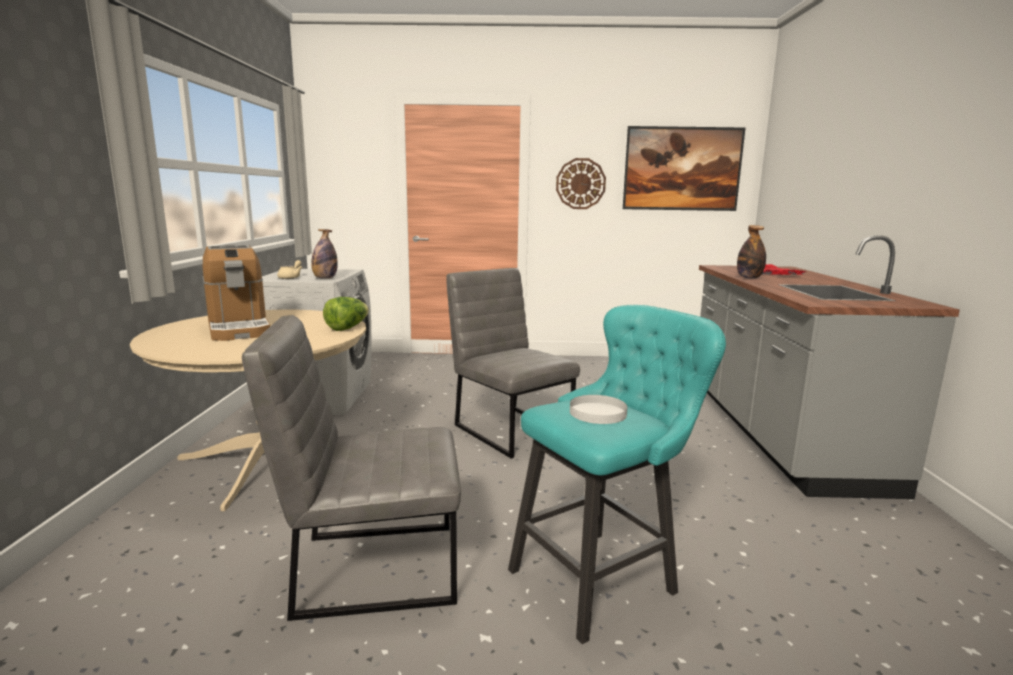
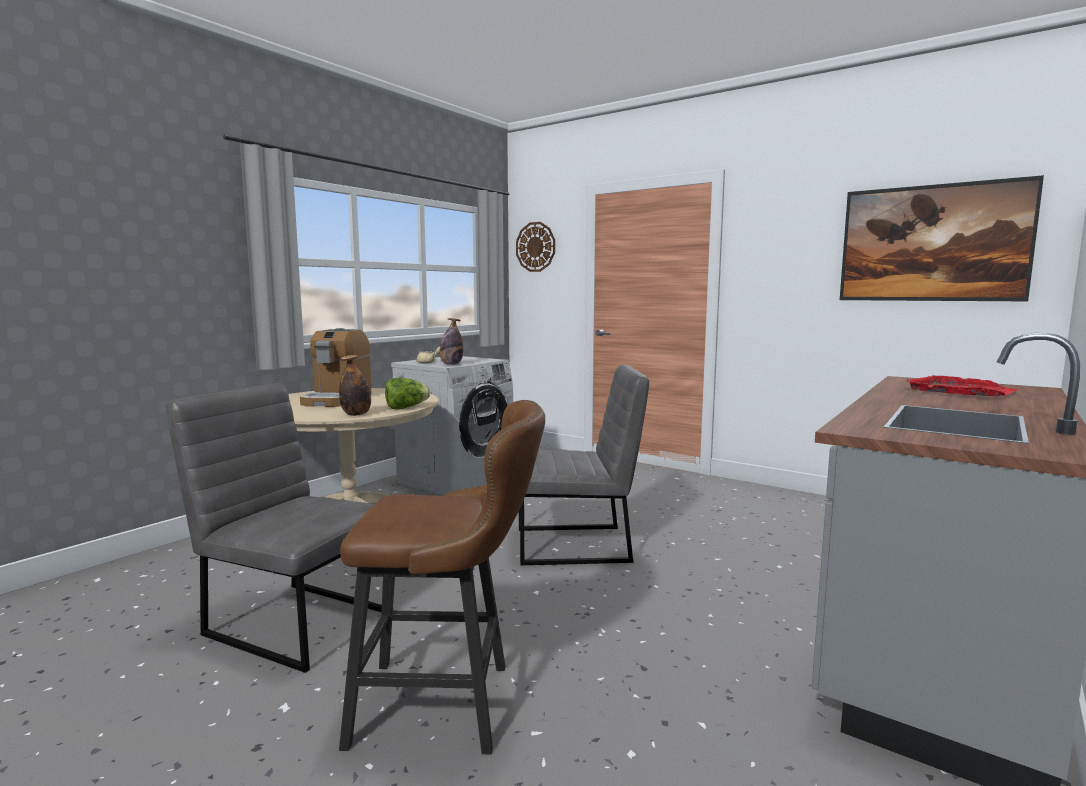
camera: 35 degrees right, 5 degrees down
grey chair [446,268,580,459] -> grey chair turned 90 degrees clockwise [519,365,649,565]
turquoise stool [508,305,726,644] -> brown stool [339,400,545,754]
wall clock [556,158,606,209] -> wall clock moved to [516,222,555,272]
white plate [570,395,627,424] -> none
bottle [737,225,766,278] -> bottle moved to [339,355,371,416]

